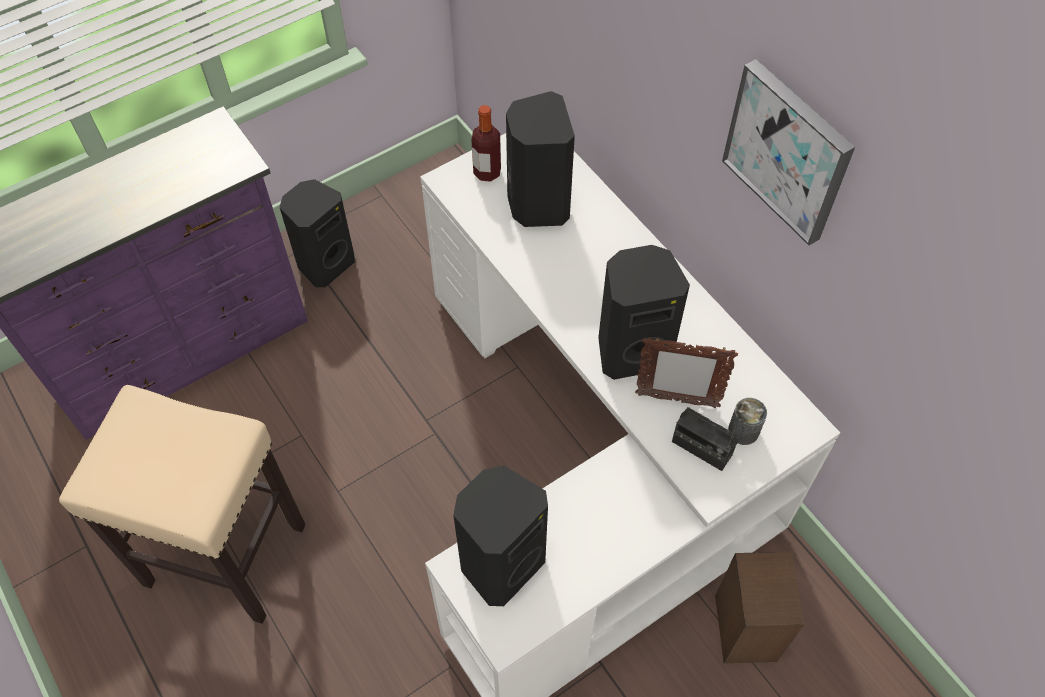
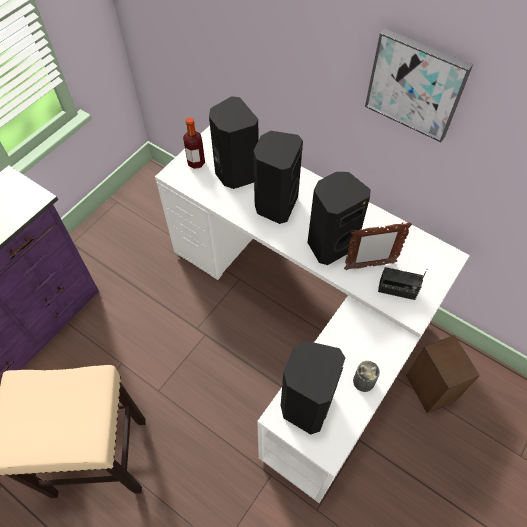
camera: 20 degrees left, 0 degrees up
black speaker [280,179,355,287] -> black speaker moved to [253,131,303,224]
can [728,398,767,445] -> can moved to [353,361,380,392]

